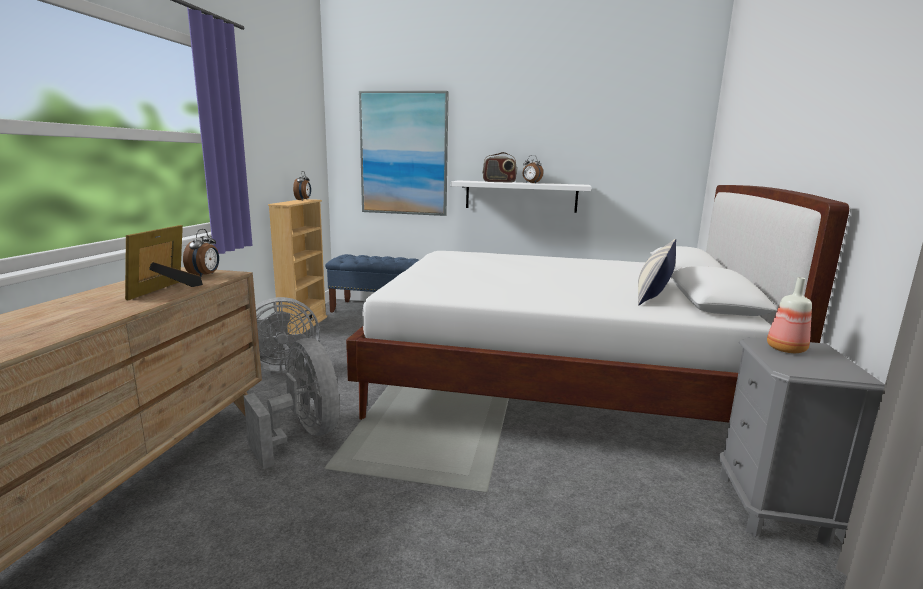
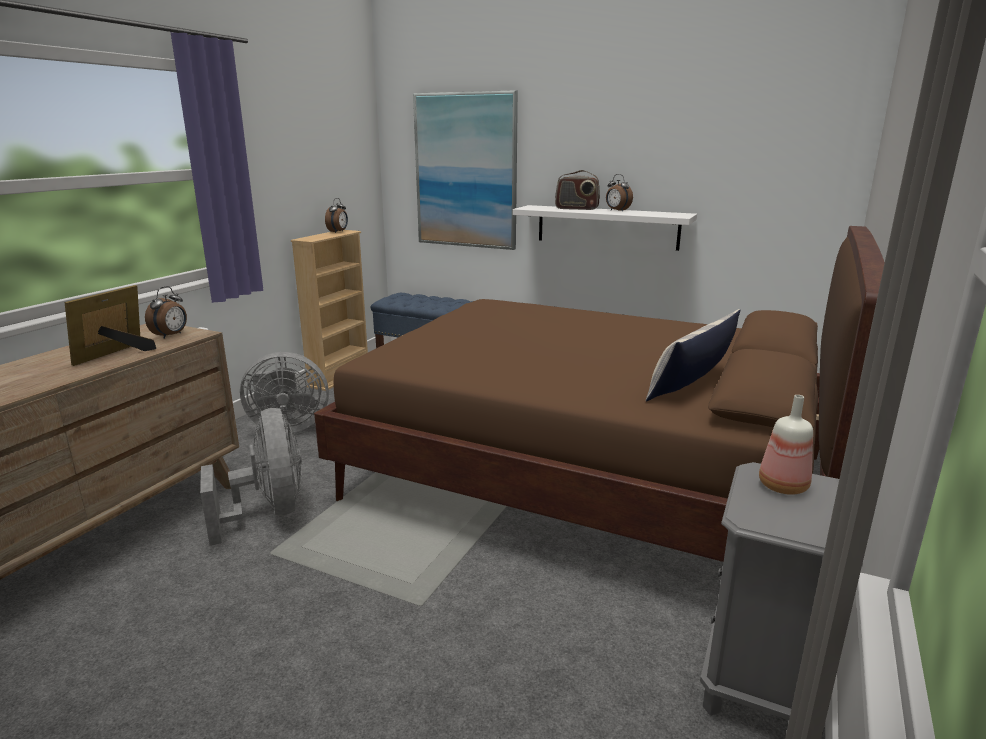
camera: 15 degrees right, 5 degrees up
white bed [346,185,849,423] -> brown bed [314,226,885,562]

